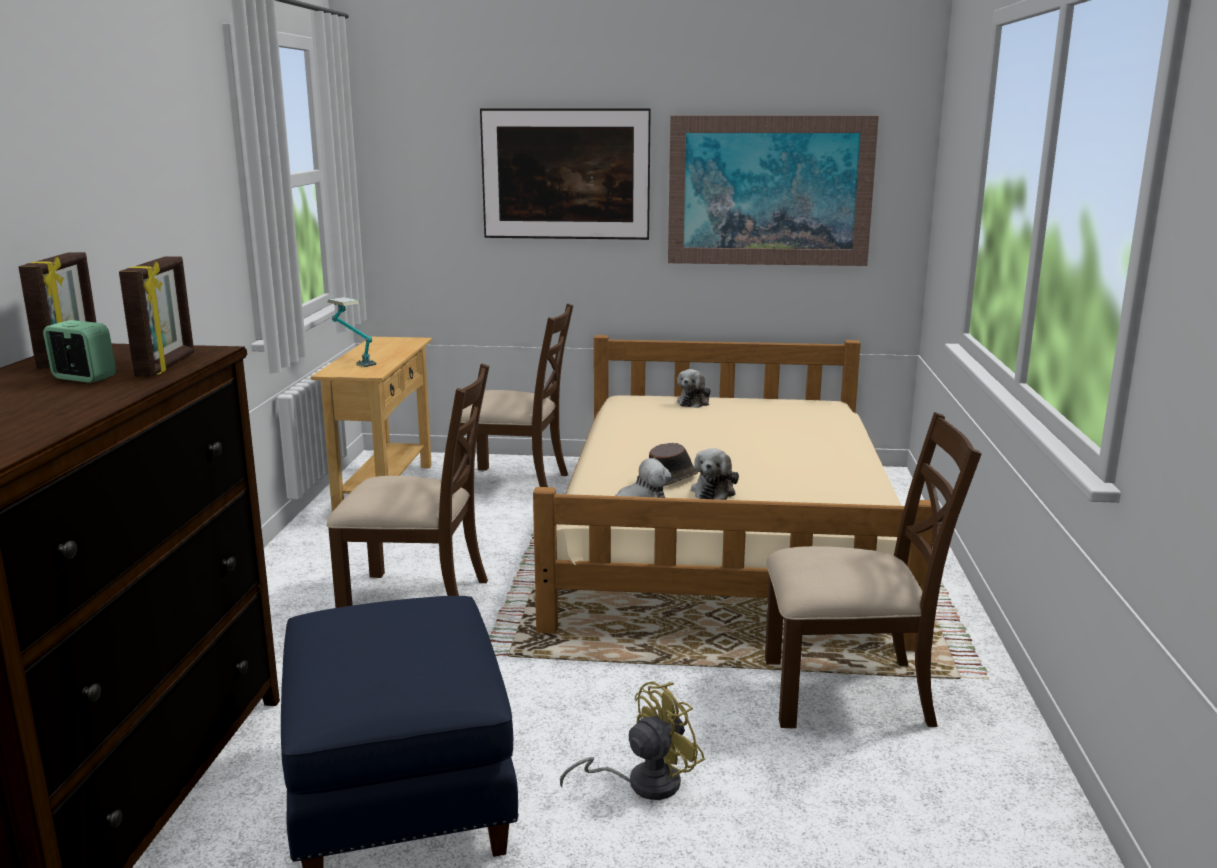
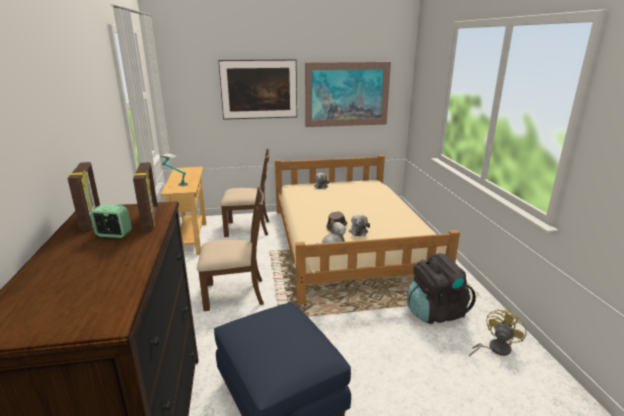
camera: 15 degrees left, 5 degrees up
yellow fan [560,682,705,800] -> yellow fan moved to [469,309,527,357]
brown chair [765,412,981,728] -> black backpack [407,253,476,324]

